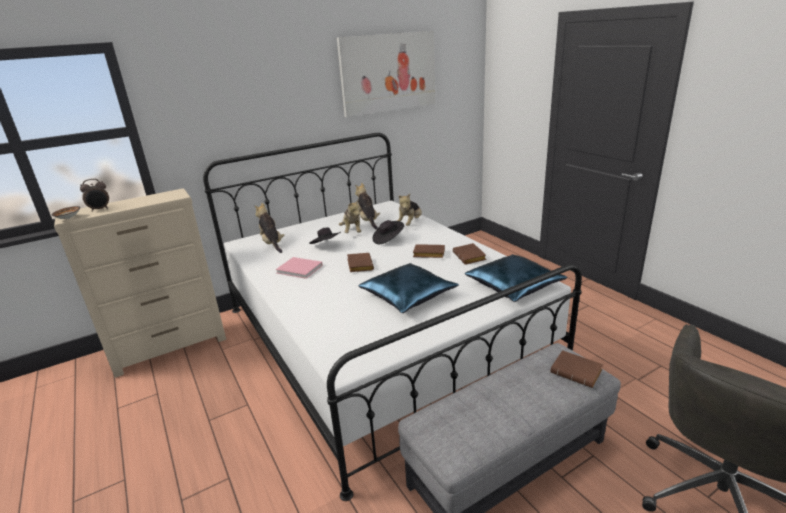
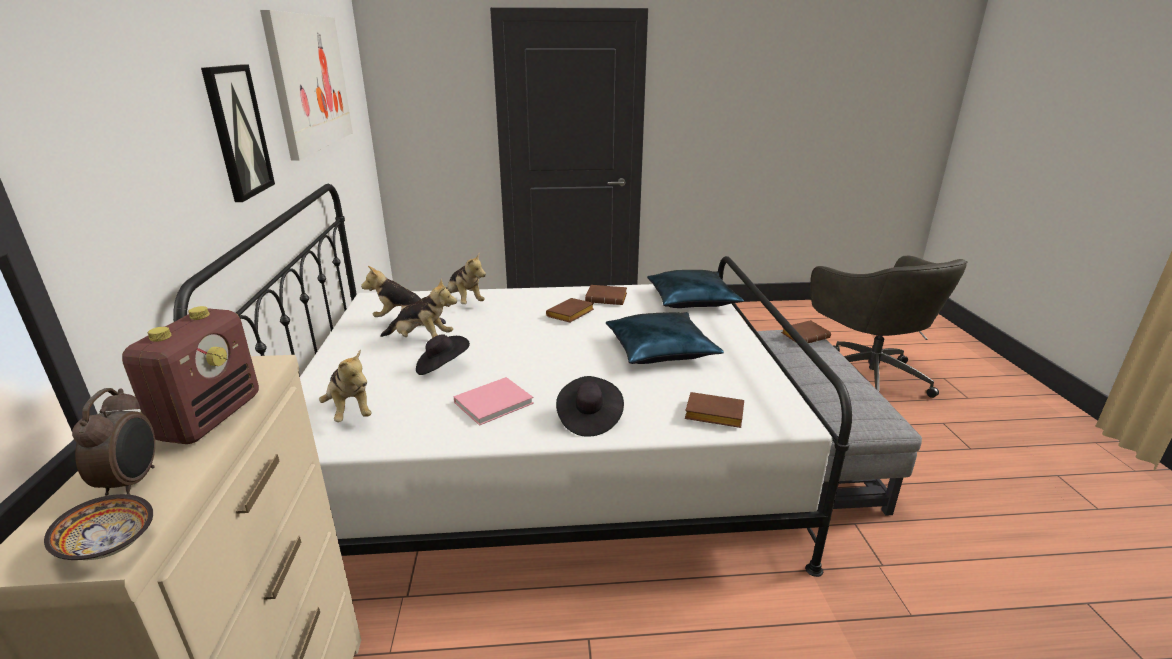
camera: 65 degrees left, 0 degrees up
plush toy [254,203,284,253] -> plush toy turned 120 degrees counterclockwise [319,350,372,422]
brown book [347,253,374,272] -> brown book moved to [685,392,744,428]
black hat [373,220,404,244] -> black hat moved to [556,376,624,437]
none -> radio [122,306,259,444]
none -> picture [201,64,275,202]

